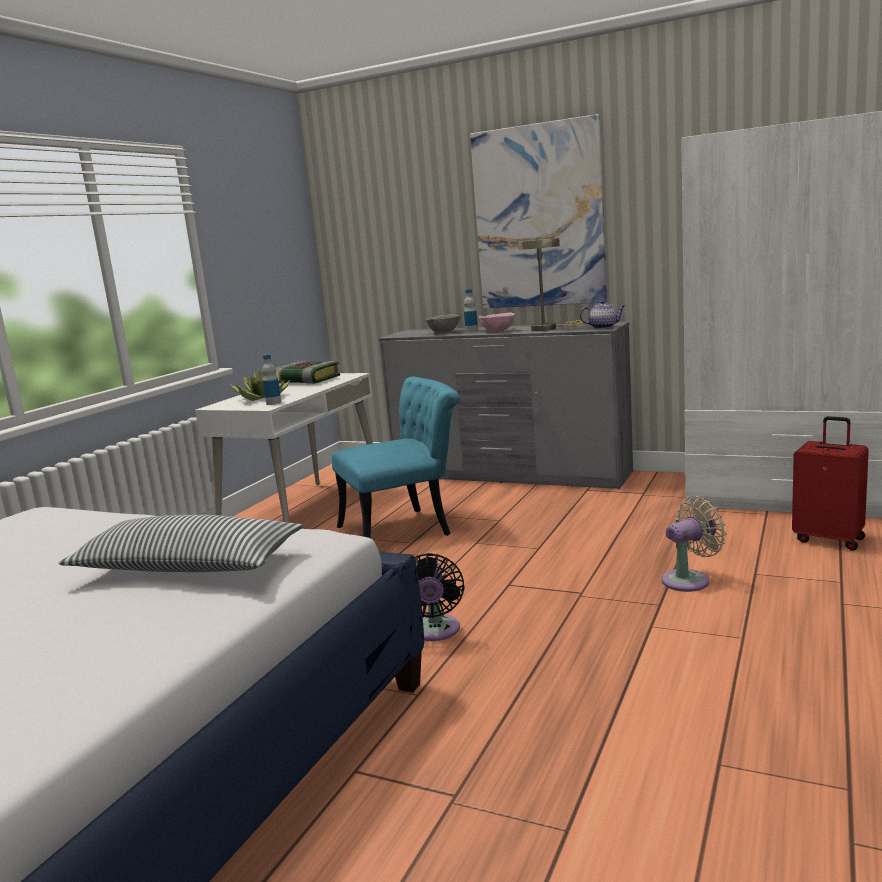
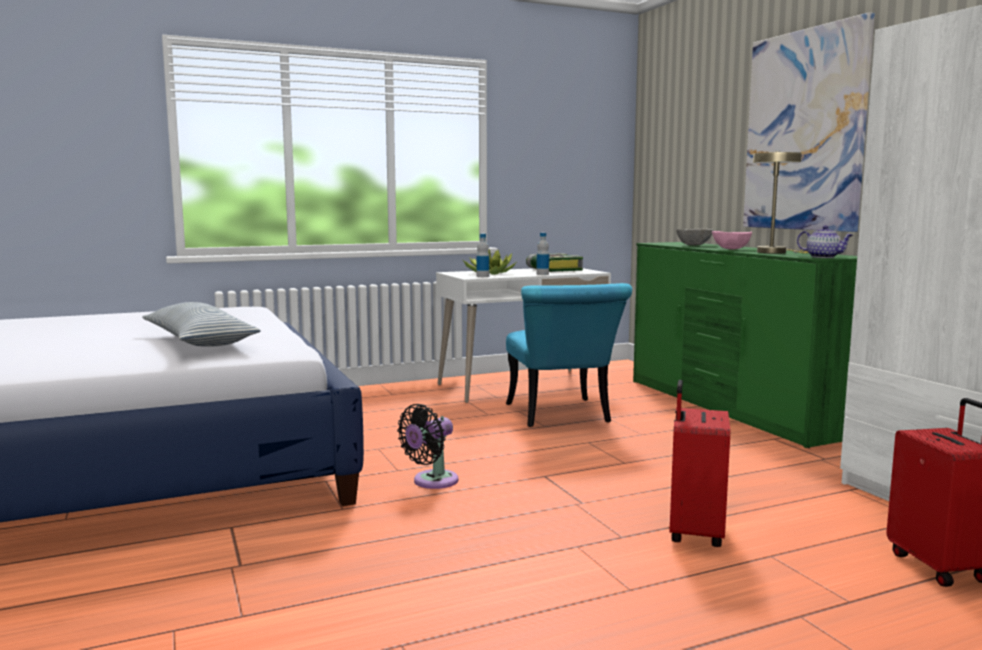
camera: 40 degrees right, 5 degrees down
turquoise chair [332,376,460,538] -> turquoise chair turned 60 degrees clockwise [506,283,632,427]
grey dresser [378,322,633,490] -> green dresser [633,242,857,448]
bottle [464,289,478,333] -> bottle moved to [536,233,549,275]
beige fan [662,496,726,592] -> red suitcase [669,380,730,547]

